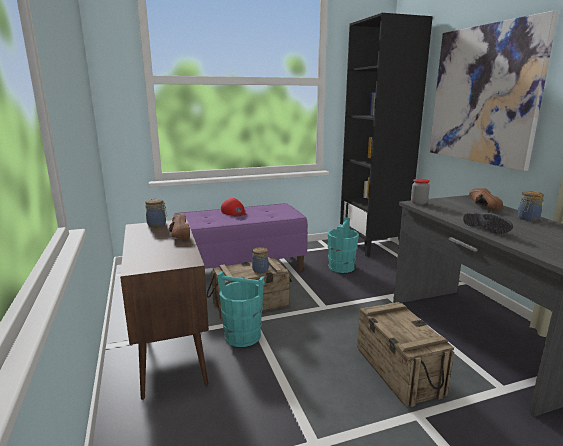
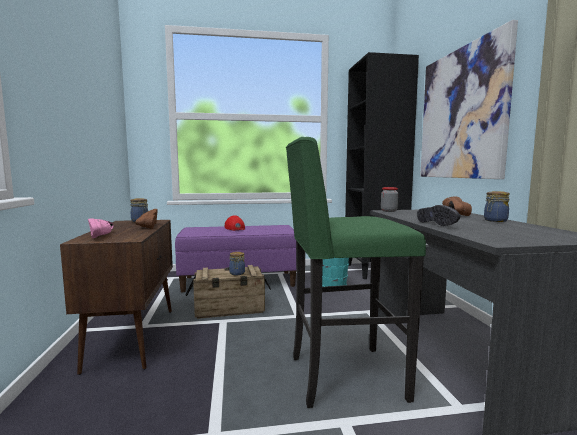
camera: 10 degrees right, 10 degrees down
turquoise bucket [217,271,265,347] -> none
crate [357,302,454,407] -> green stool [286,137,426,408]
none -> pink shoe [88,218,114,238]

